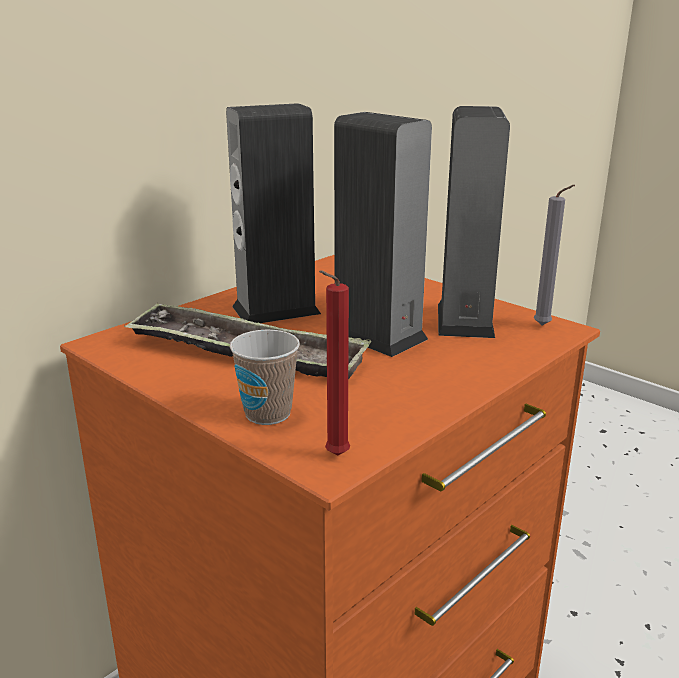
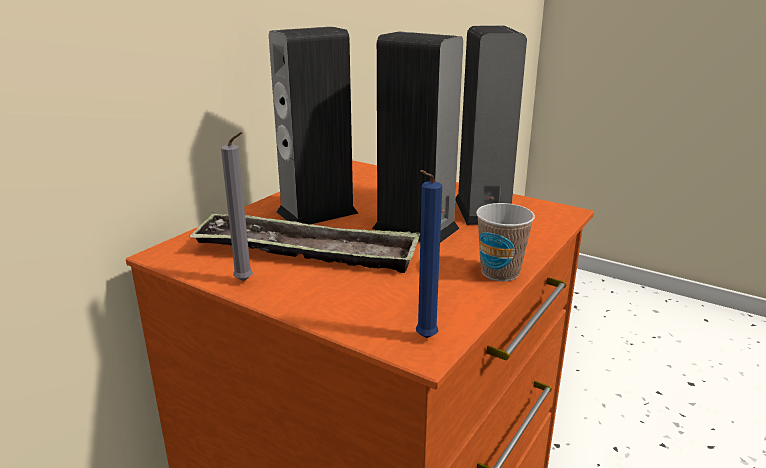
camera: 10 degrees left, 0 degrees up
cup [230,330,300,425] -> cup moved to [476,203,535,281]
red candle [319,270,350,456] -> blue candle [416,170,442,338]
grey candle [534,185,575,325] -> grey candle moved to [221,132,253,281]

